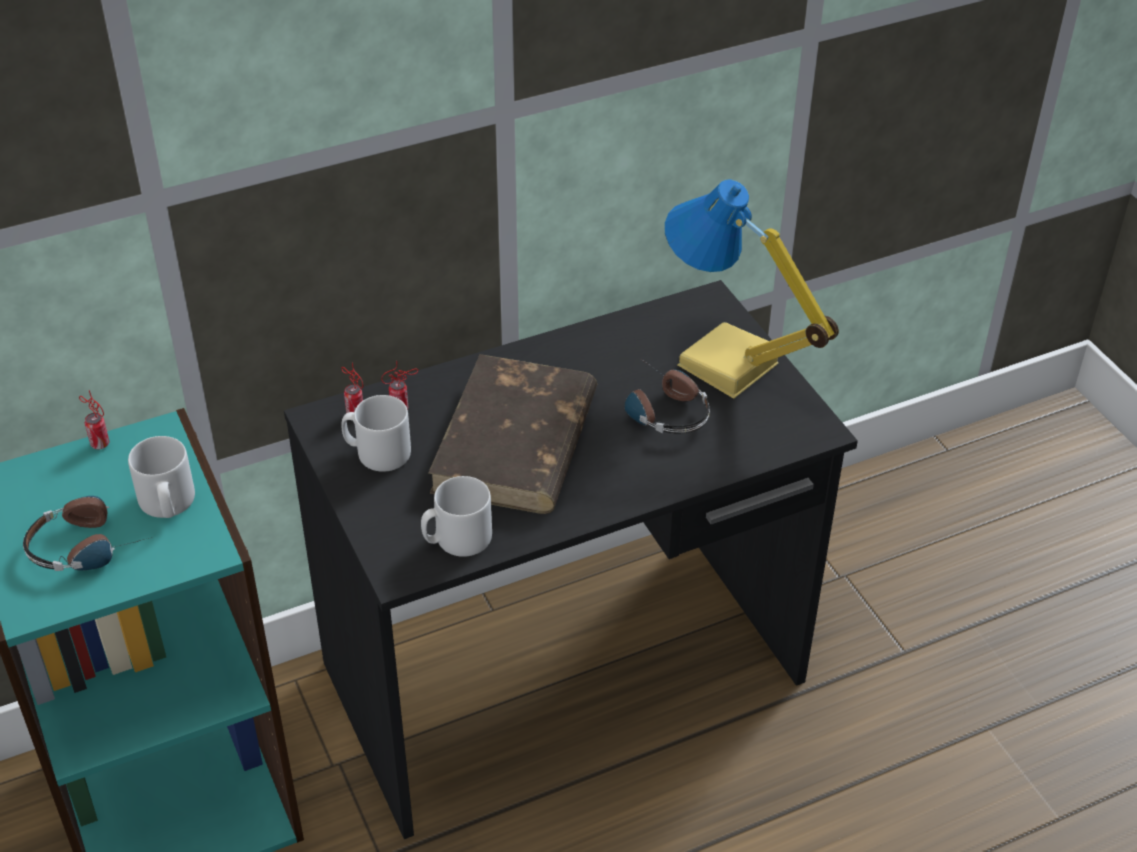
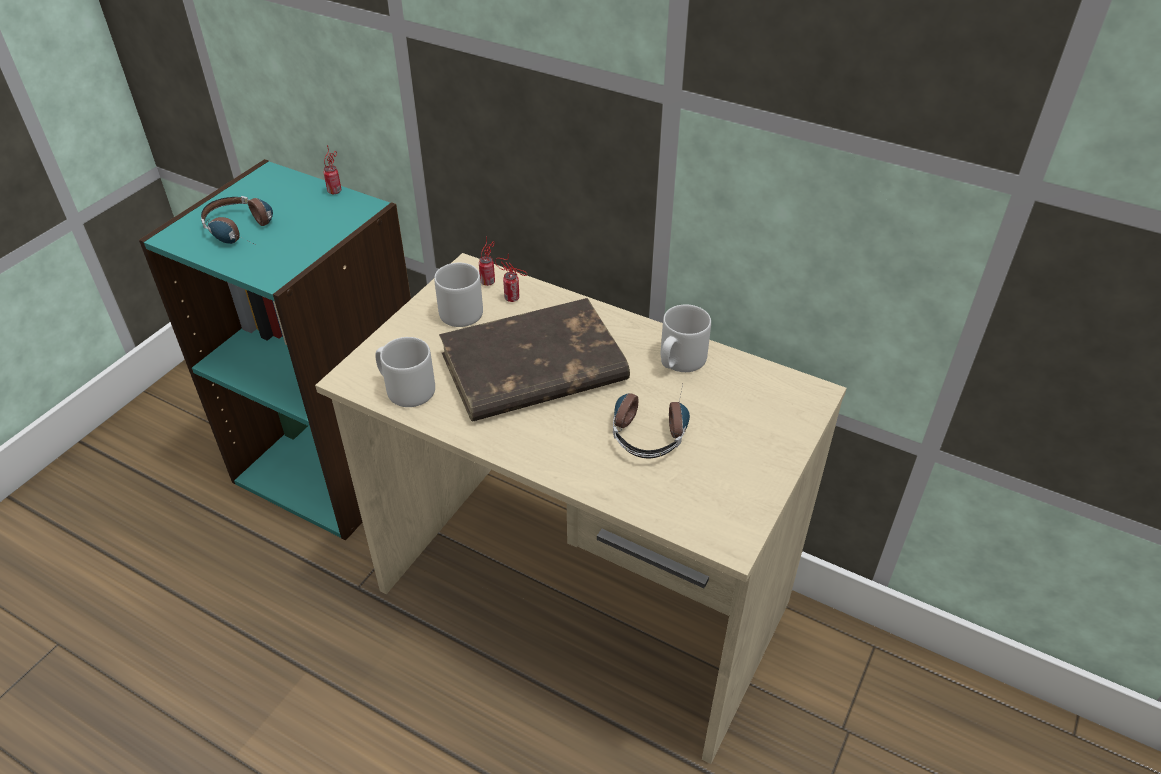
camera: 55 degrees right, 0 degrees up
grey mug [128,436,195,518] -> grey mug moved to [661,305,711,372]
black desk [284,280,858,839] -> beige desk [315,253,847,764]
table lamp [665,179,839,399] -> none

